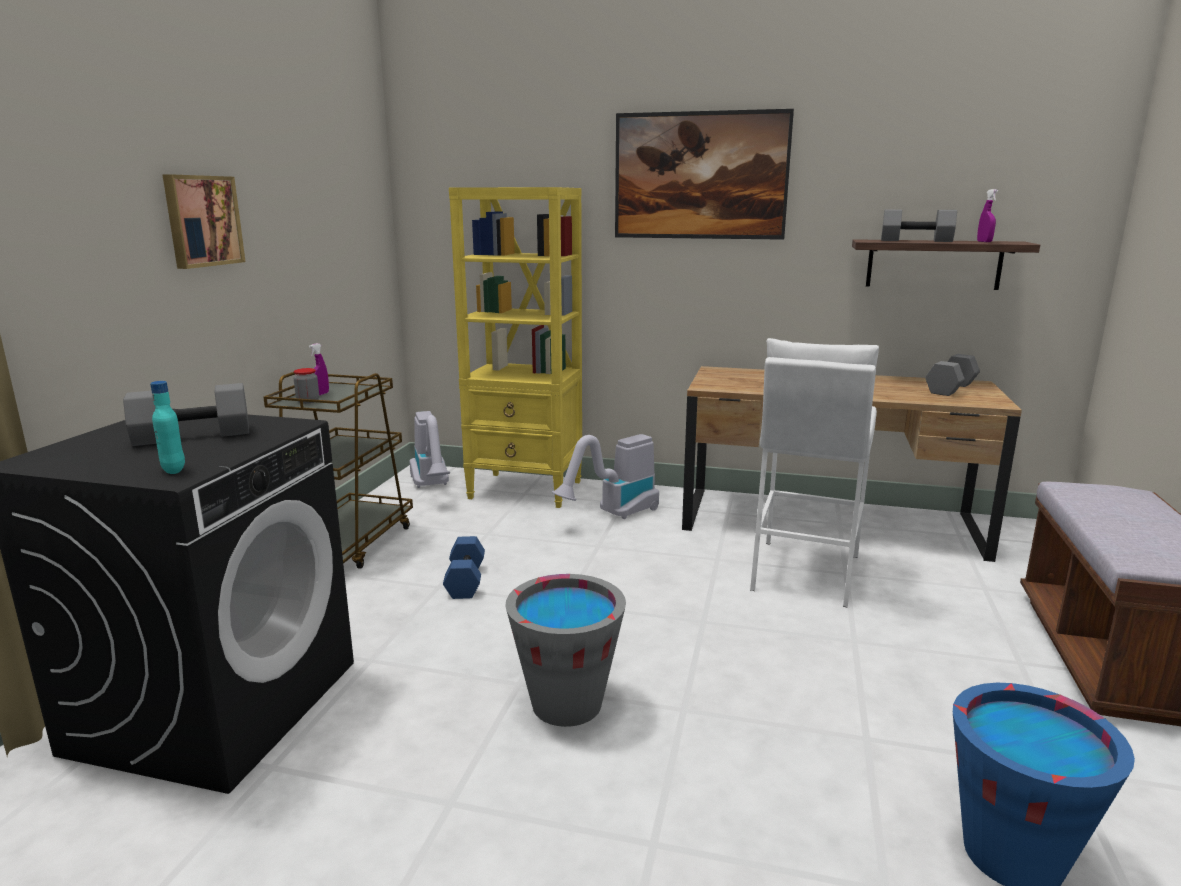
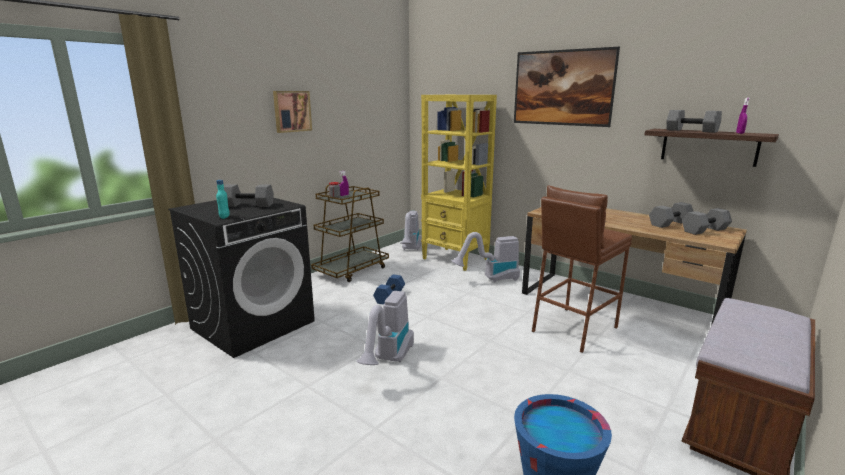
camera: 25 degrees right, 0 degrees up
grey bucket [505,574,626,727] -> vacuum cleaner [356,291,414,365]
white stool [750,338,879,608] -> brown stool [532,186,632,353]
none -> grey dumbbell [649,202,694,228]

